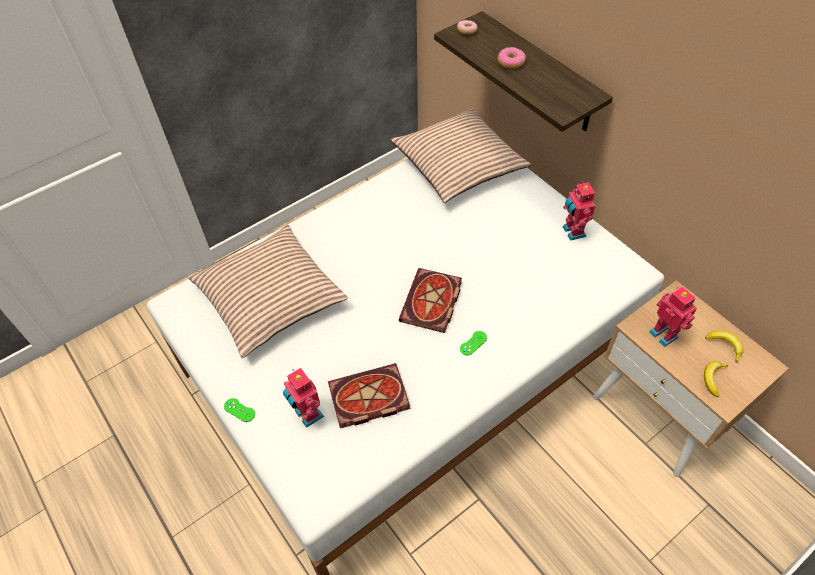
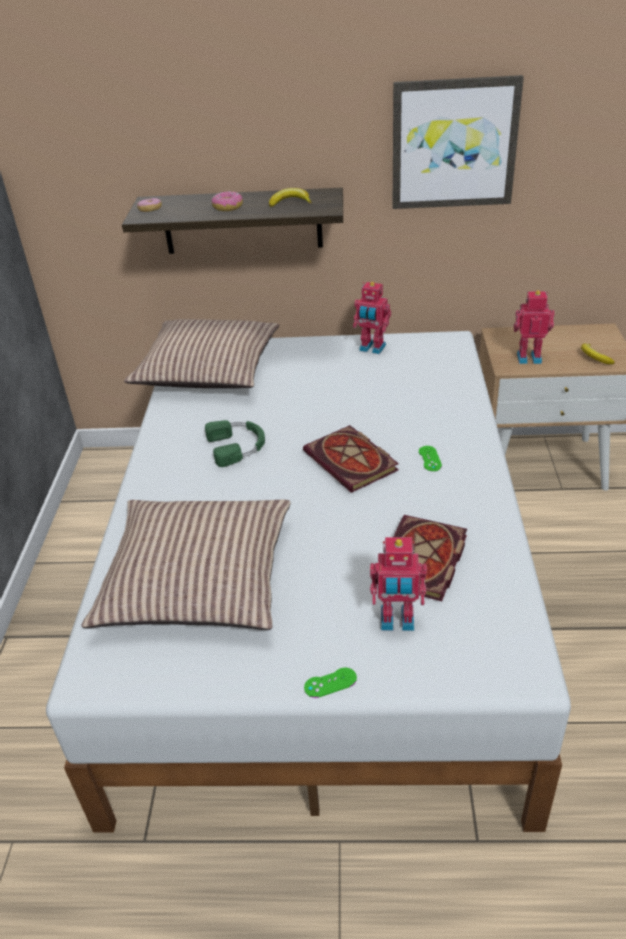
camera: 50 degrees left, 15 degrees down
banana [705,331,744,363] -> banana moved to [269,188,311,207]
none -> green headphones [205,420,265,467]
none -> picture [393,75,524,209]

